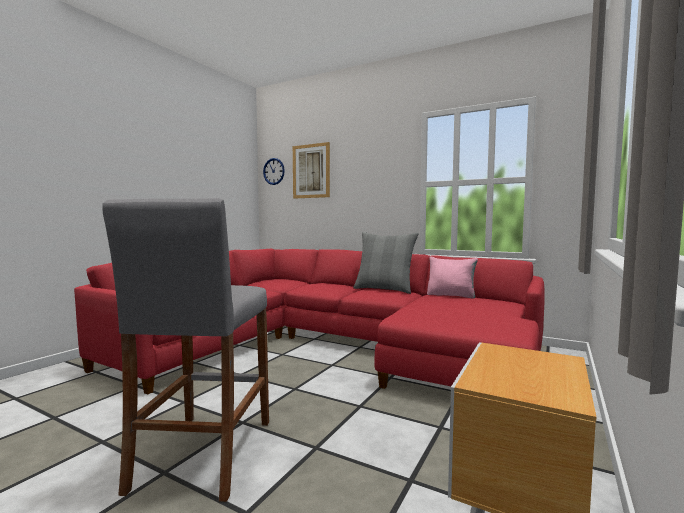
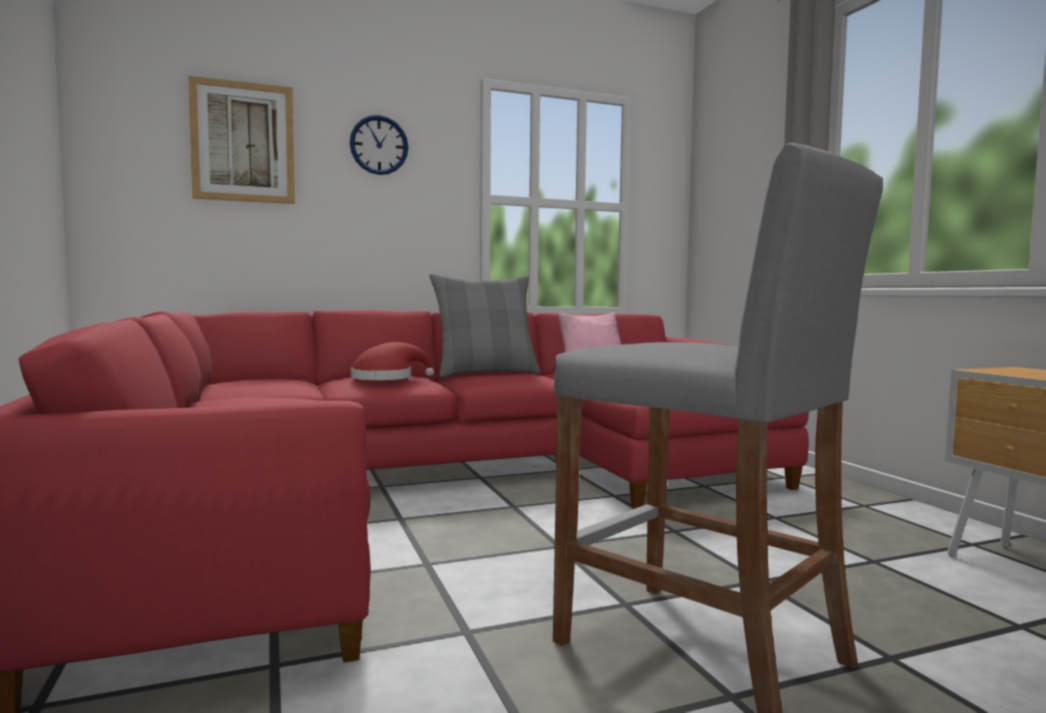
camera: 50 degrees left, 0 degrees up
wall clock [263,158,285,185] -> wall clock moved to [350,115,408,175]
none -> red hat [351,342,434,380]

